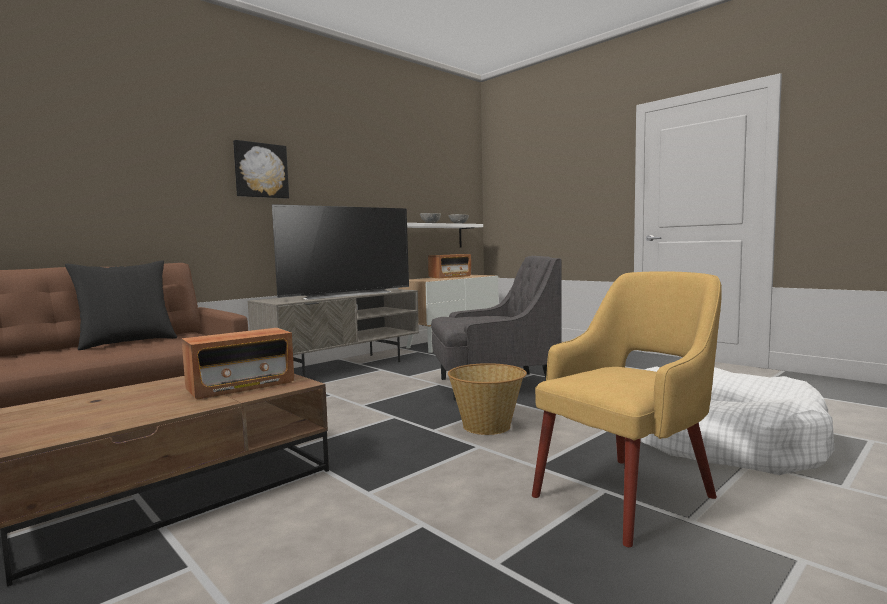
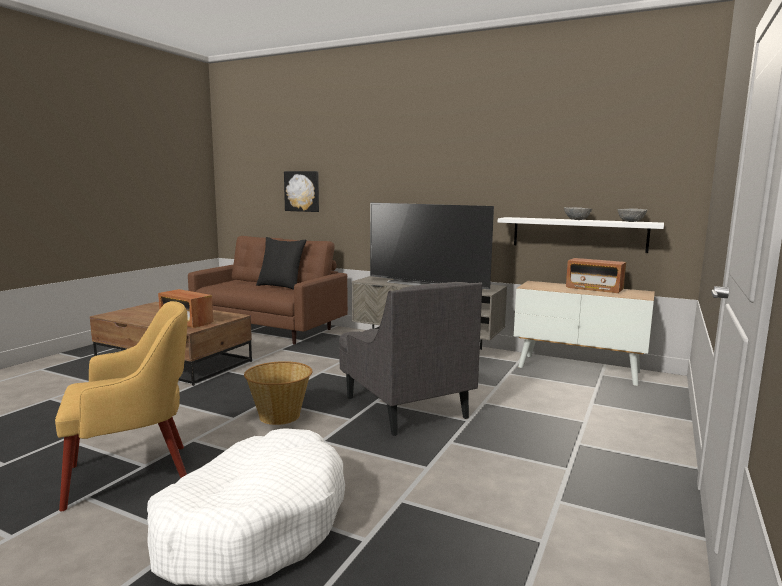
camera: 70 degrees right, 5 degrees up
picture [233,140,289,199] -> picture moved to [284,171,319,212]
yellow armchair [532,271,722,547] -> yellow armchair turned 60 degrees counterclockwise [55,301,188,511]

